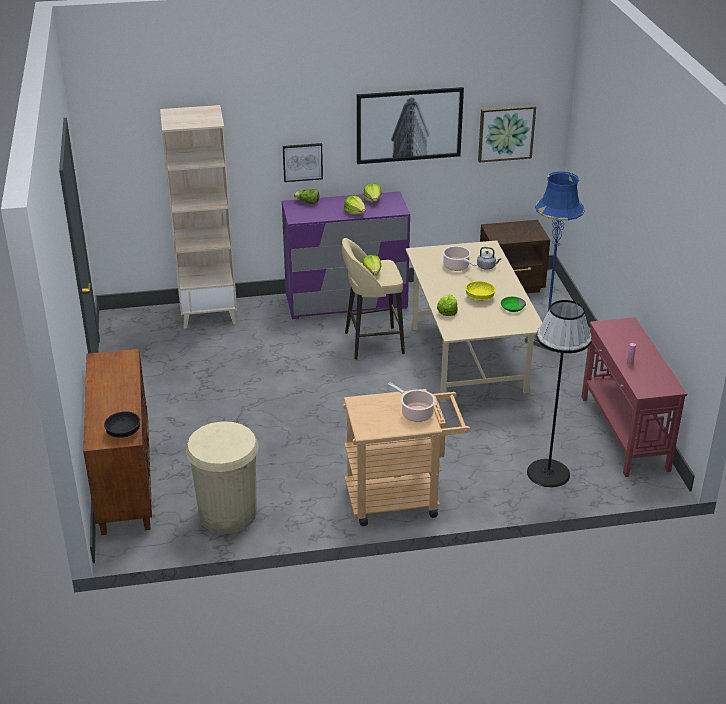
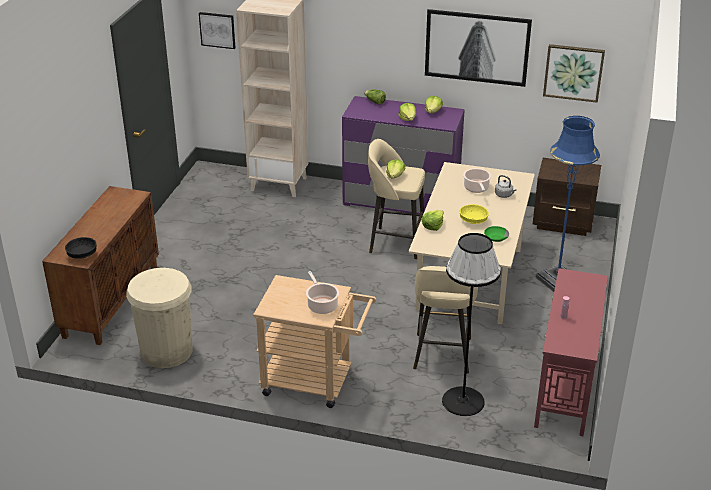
camera: 25 degrees right, 0 degrees up
picture [283,143,323,182] -> picture moved to [199,12,235,49]
none -> beige stool [413,266,478,374]

